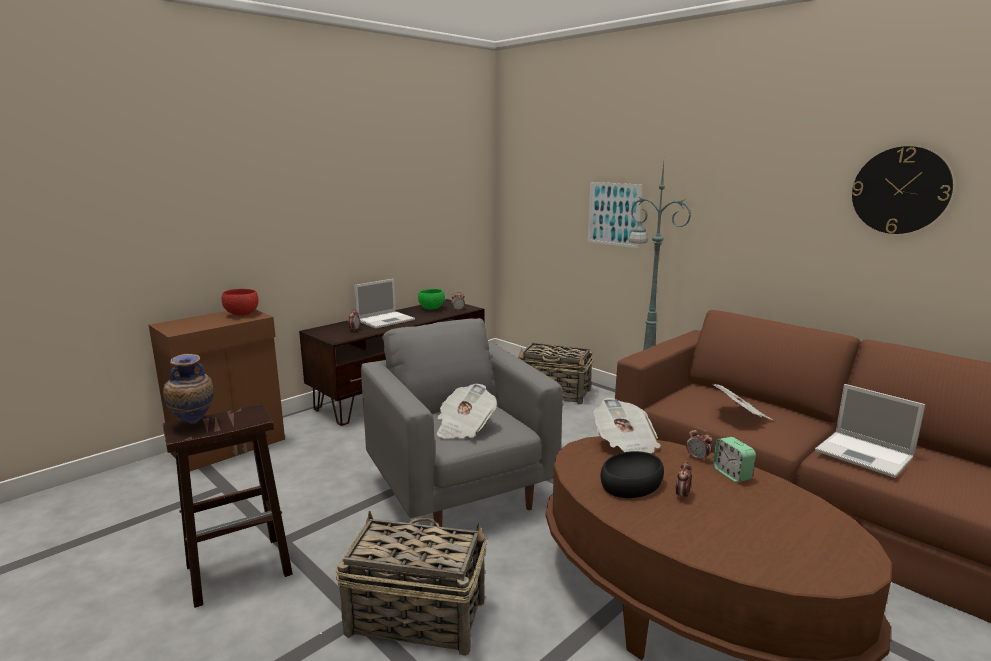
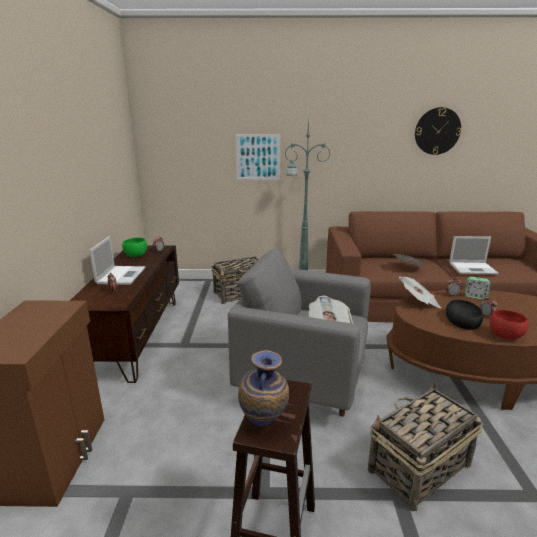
camera: 45 degrees left, 5 degrees up
red bowl [222,289,259,316] -> red bowl moved to [489,310,529,339]

